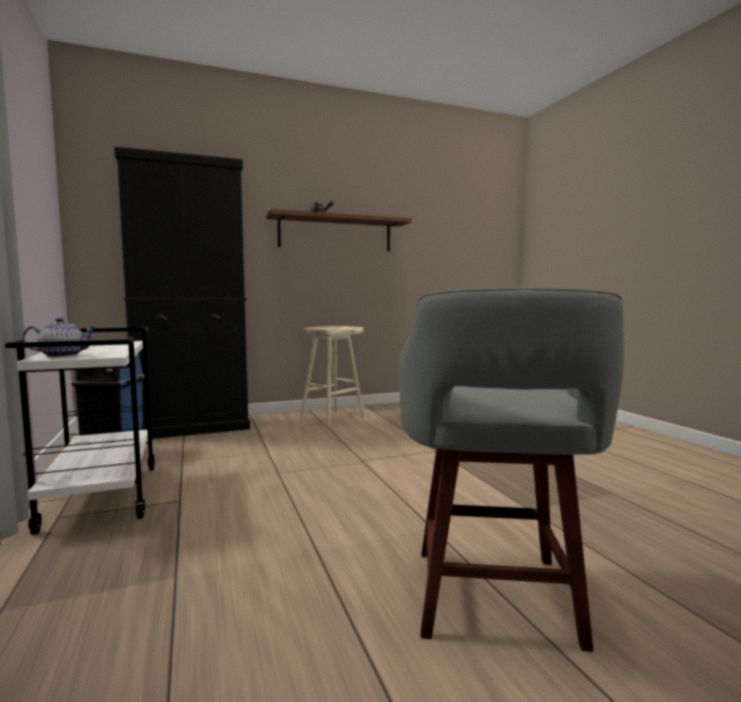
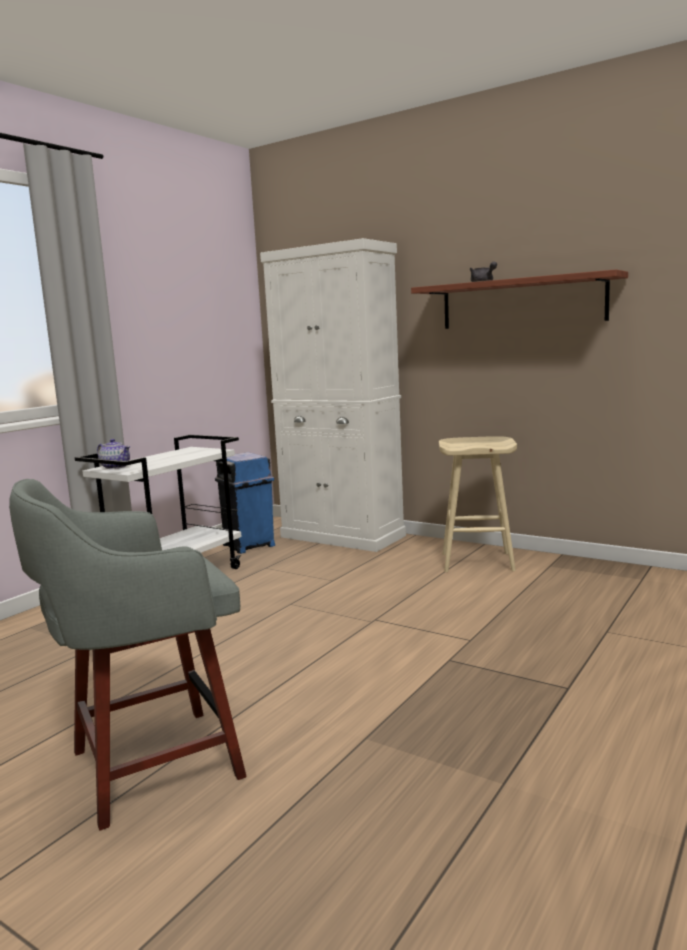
camera: 55 degrees right, 5 degrees up
black cabinet [114,147,250,439] -> white cabinet [260,238,406,552]

